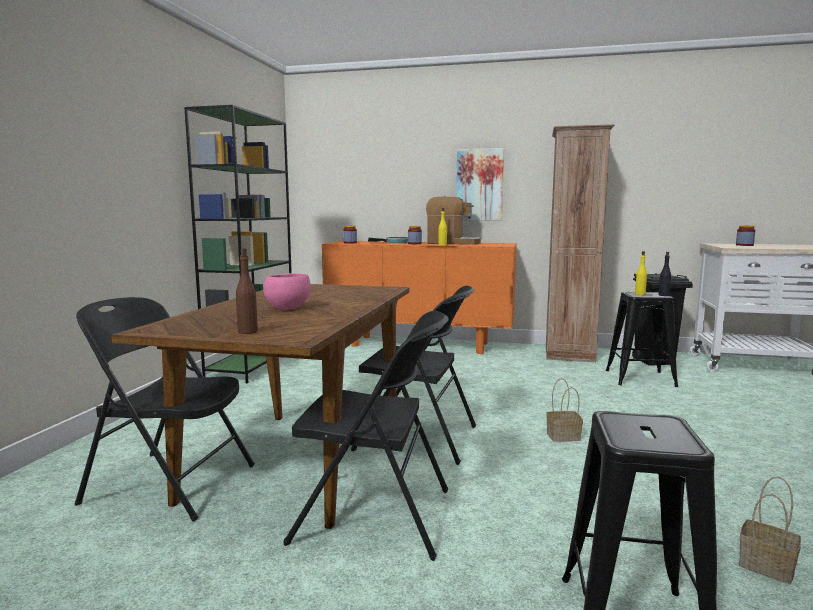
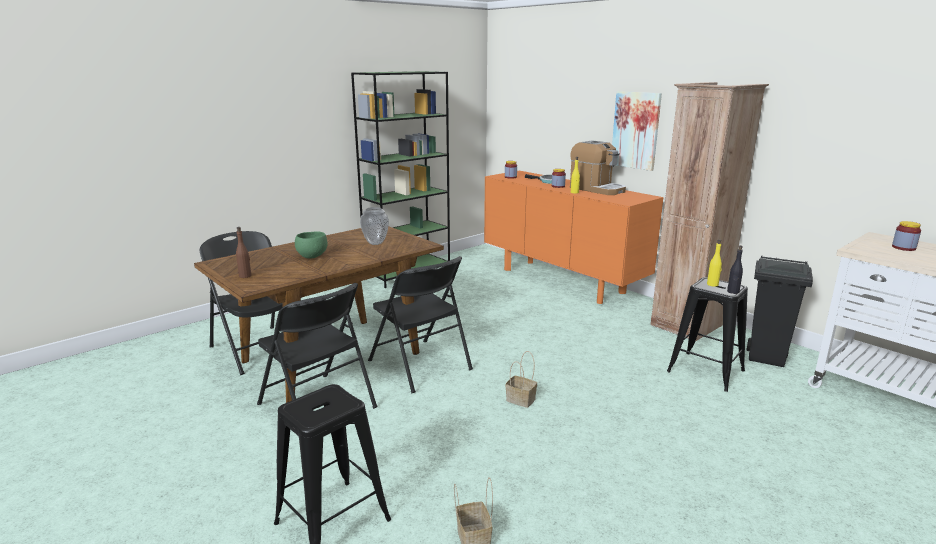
camera: 35 degrees right, 10 degrees up
pink bowl [264,273,311,310] -> green bowl [295,231,328,259]
none -> vase [360,207,389,245]

